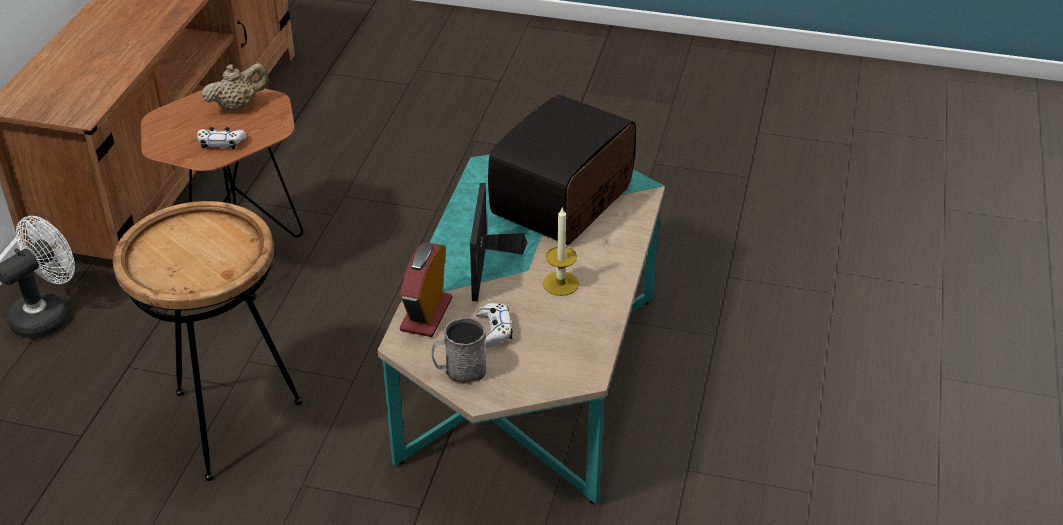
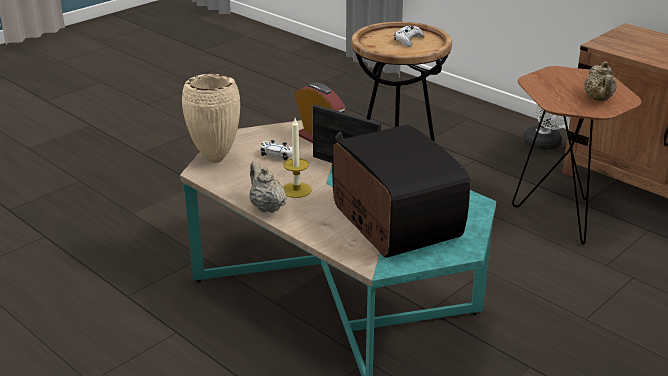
camera: 120 degrees right, 10 degrees down
white game controller [197,127,246,149] -> white game controller moved to [394,25,424,47]
grey mug [432,317,487,384] -> none
none -> beige vase [182,74,240,163]
none -> beige teapot [249,161,287,213]

